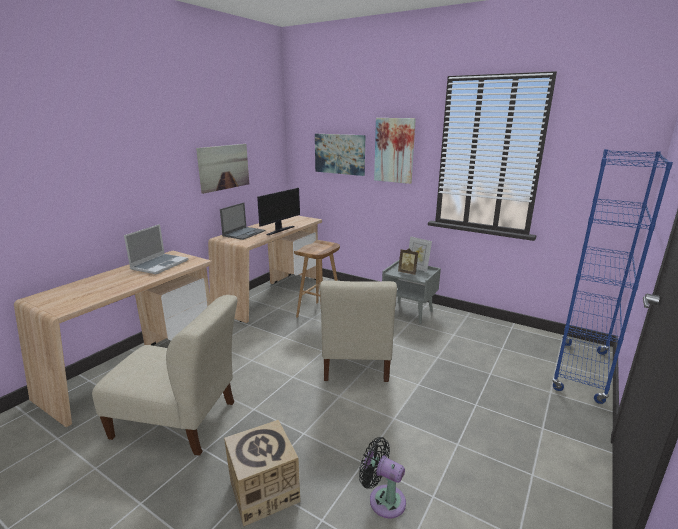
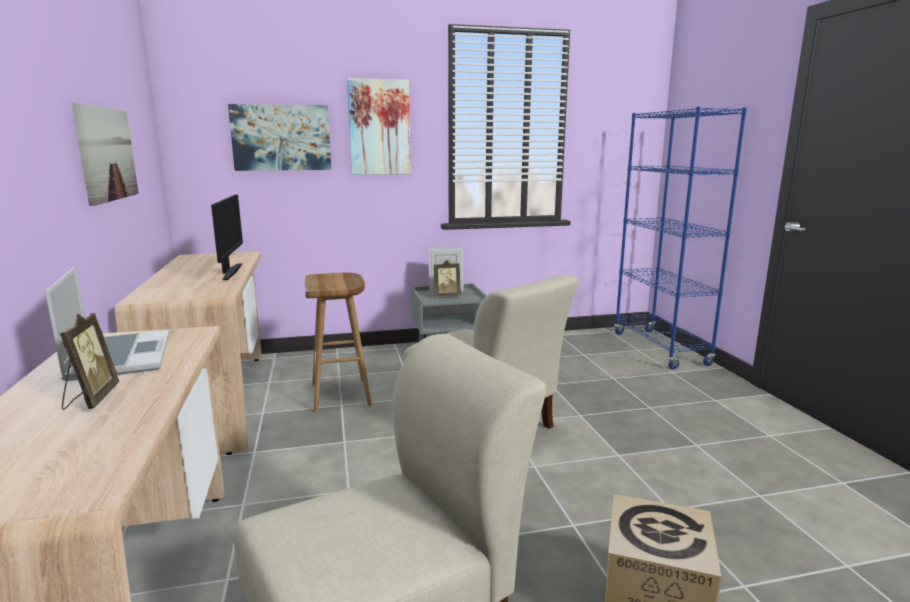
camera: 45 degrees left, 5 degrees down
laptop [220,203,265,240] -> none
black fan [359,437,406,519] -> none
none -> picture frame [60,313,119,410]

